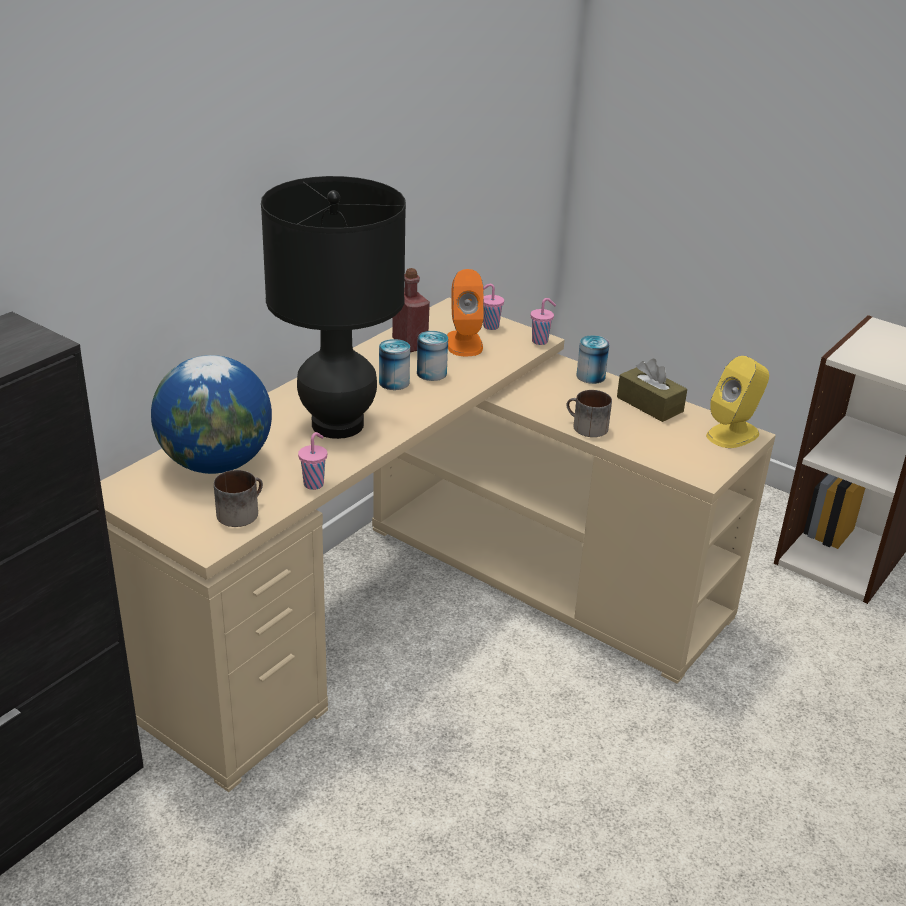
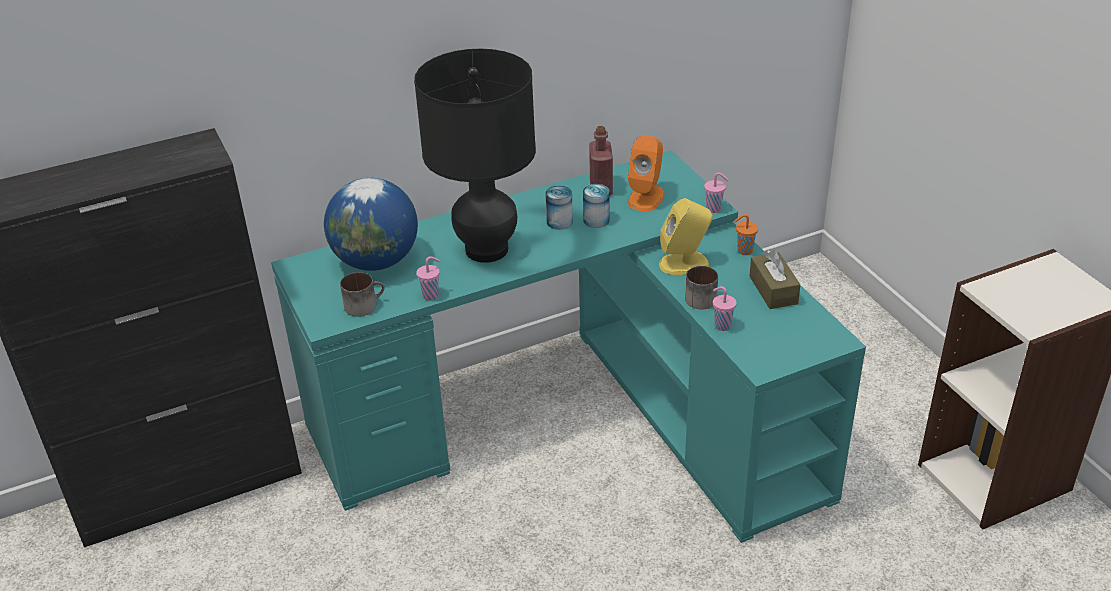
camera: 30 degrees right, 5 degrees up
beige desk [100,297,776,792] -> turquoise desk [271,150,866,543]
pink cup [483,284,504,330] -> pink cup moved to [713,286,737,331]
can [576,335,610,384] -> orange cup [734,214,758,255]
yellow speaker [706,356,769,448] -> yellow speaker moved to [659,198,713,275]

